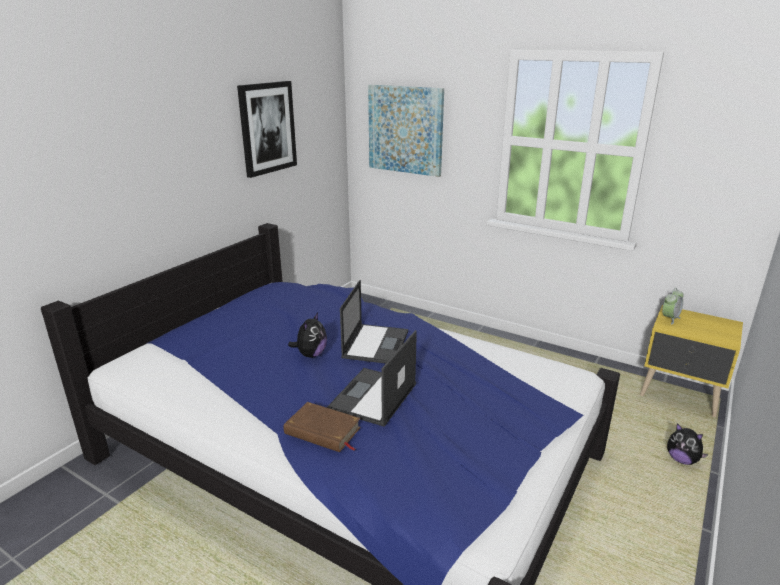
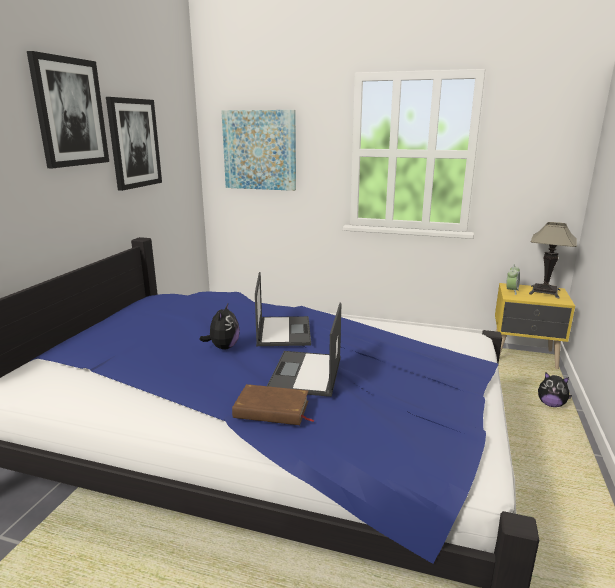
camera: 15 degrees left, 5 degrees down
none -> picture [27,51,109,168]
none -> table lamp [529,222,577,298]

